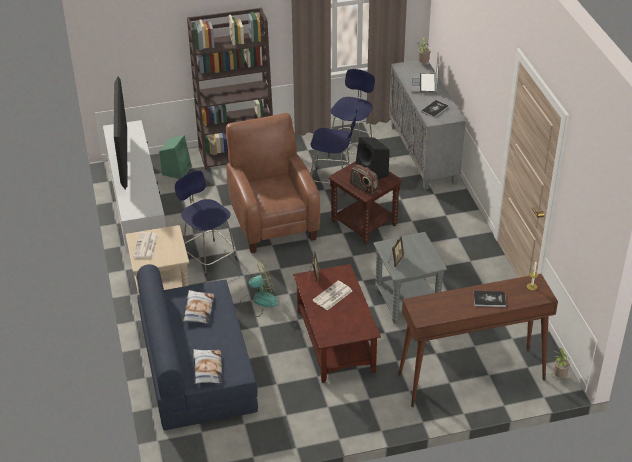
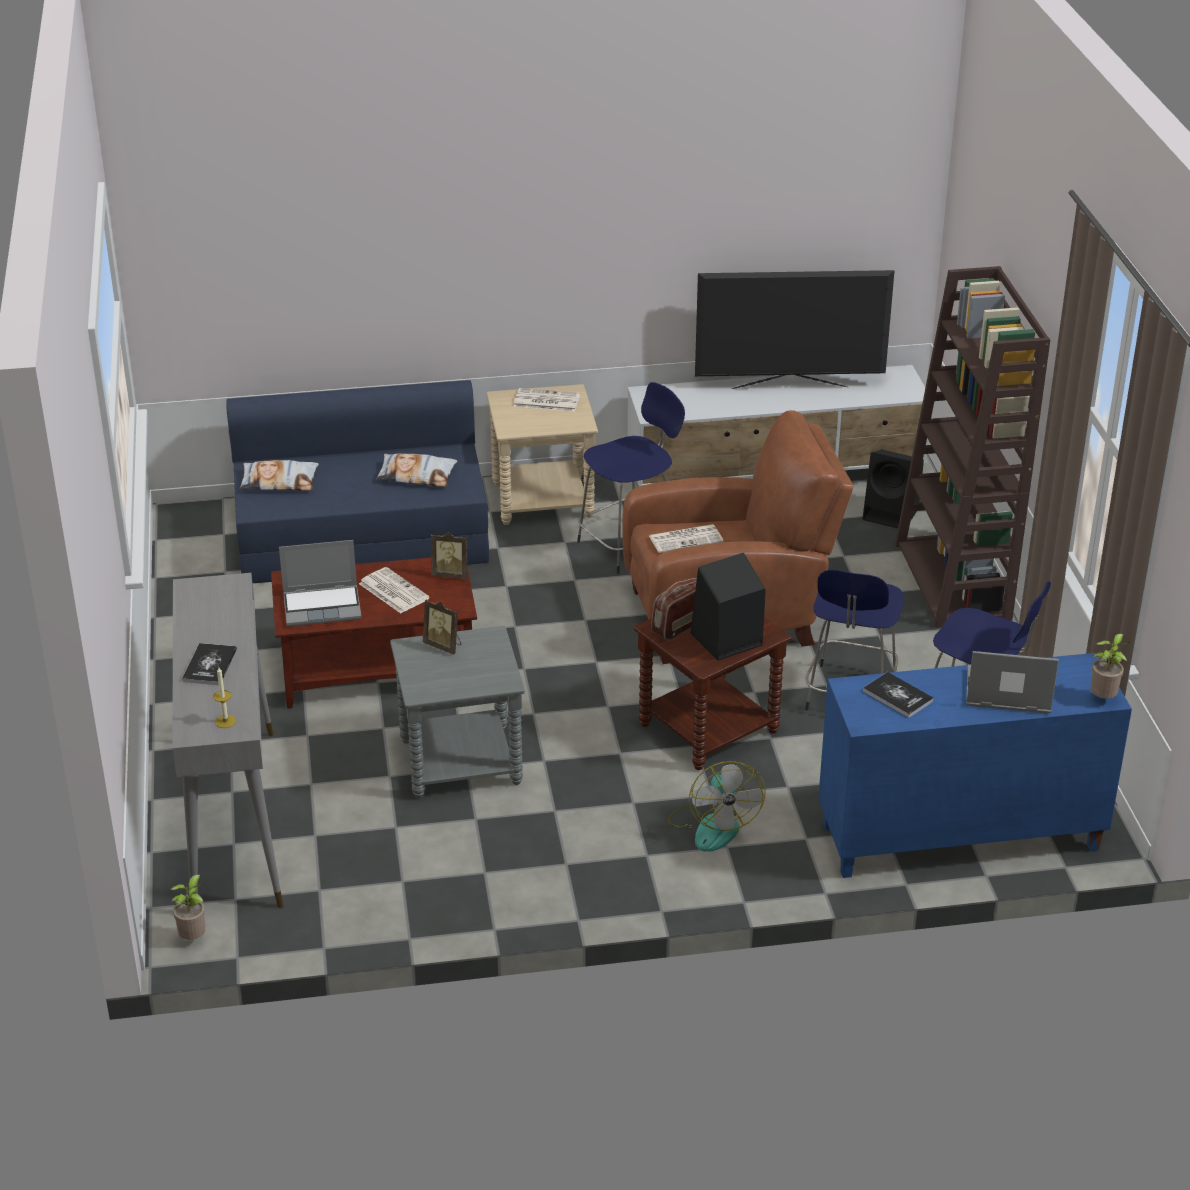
camera: 95 degrees right, 5 degrees down
green speaker [159,135,192,179] -> black speaker [863,450,924,528]
fan [240,261,279,317] -> fan moved to [668,761,766,852]
grey cabinet [389,60,466,189] -> blue cabinet [818,653,1132,878]
brown console table [398,274,558,407] -> grey console table [172,573,283,908]
none -> laptop [279,540,362,626]
none -> newspaper [649,524,724,553]

